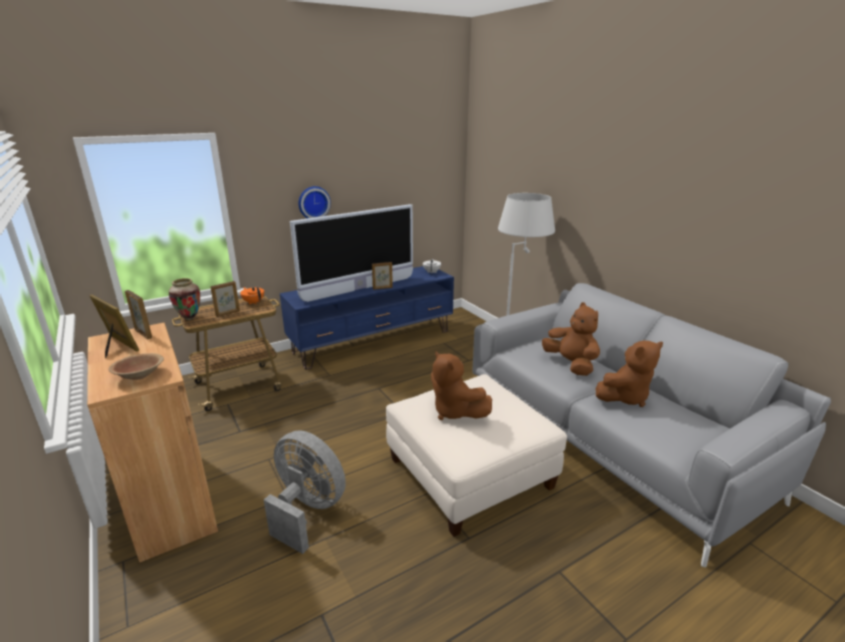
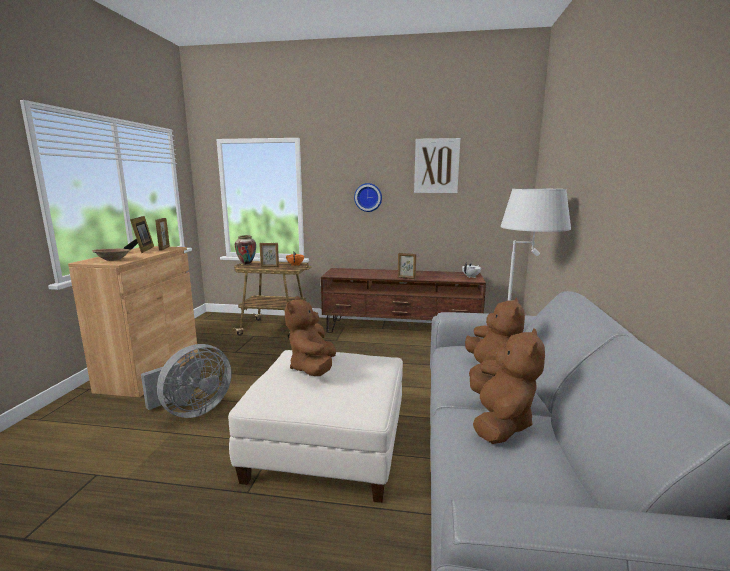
camera: 40 degrees right, 10 degrees down
grey fan [264,430,346,554] -> grey fan turned 60 degrees clockwise [141,344,232,418]
blue tv stand [280,266,454,370] -> brown tv stand [321,268,486,333]
television [290,204,413,302] -> none
brown plush toy [596,340,663,407] -> brown plush toy turned 90 degrees counterclockwise [470,328,545,444]
none -> picture [414,138,460,193]

